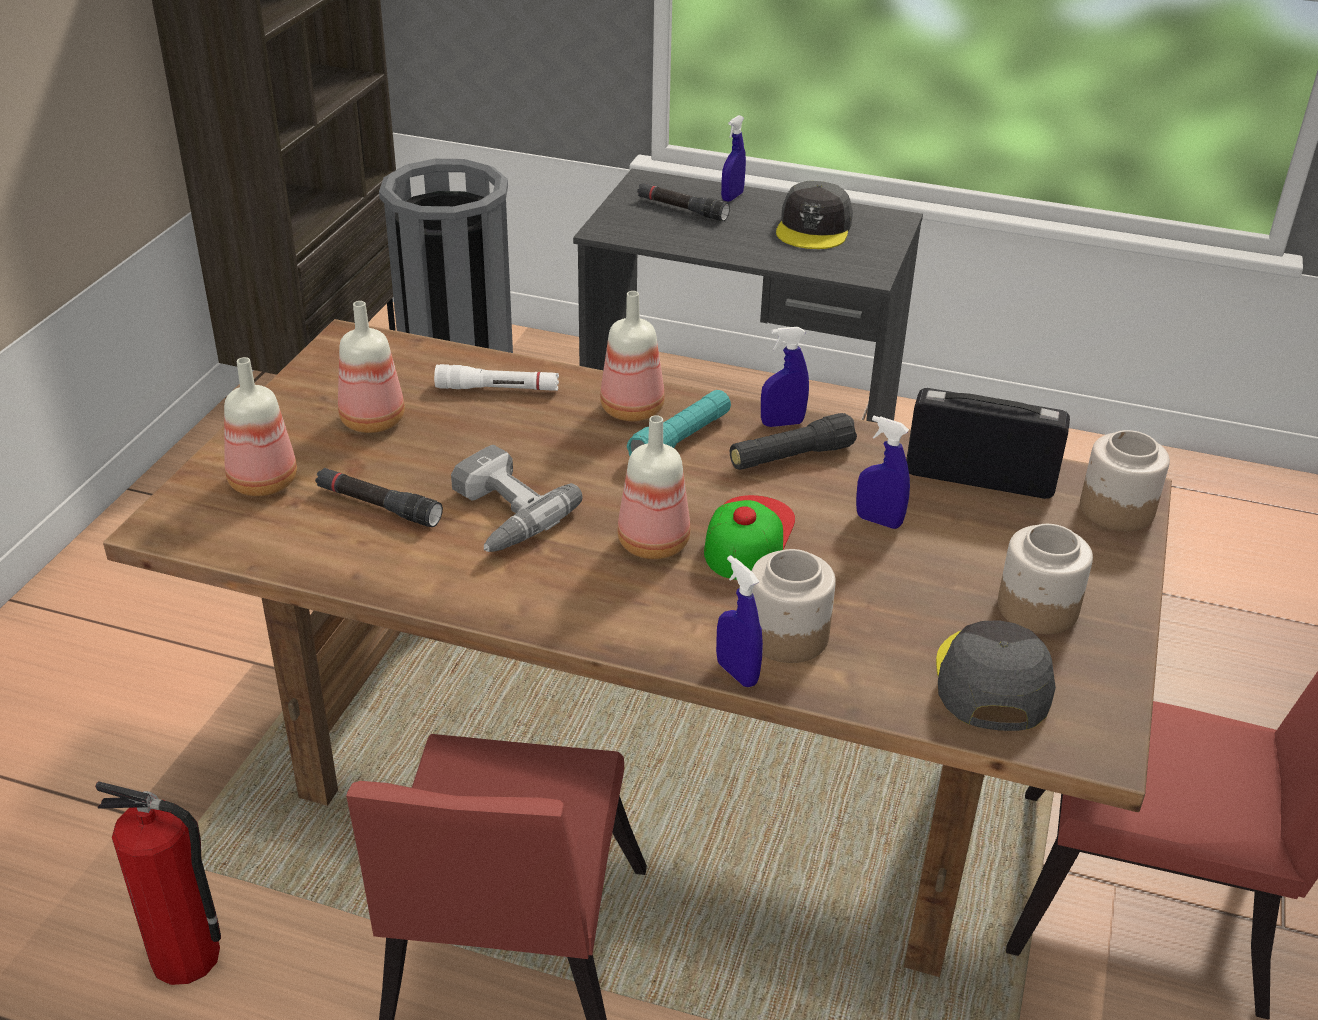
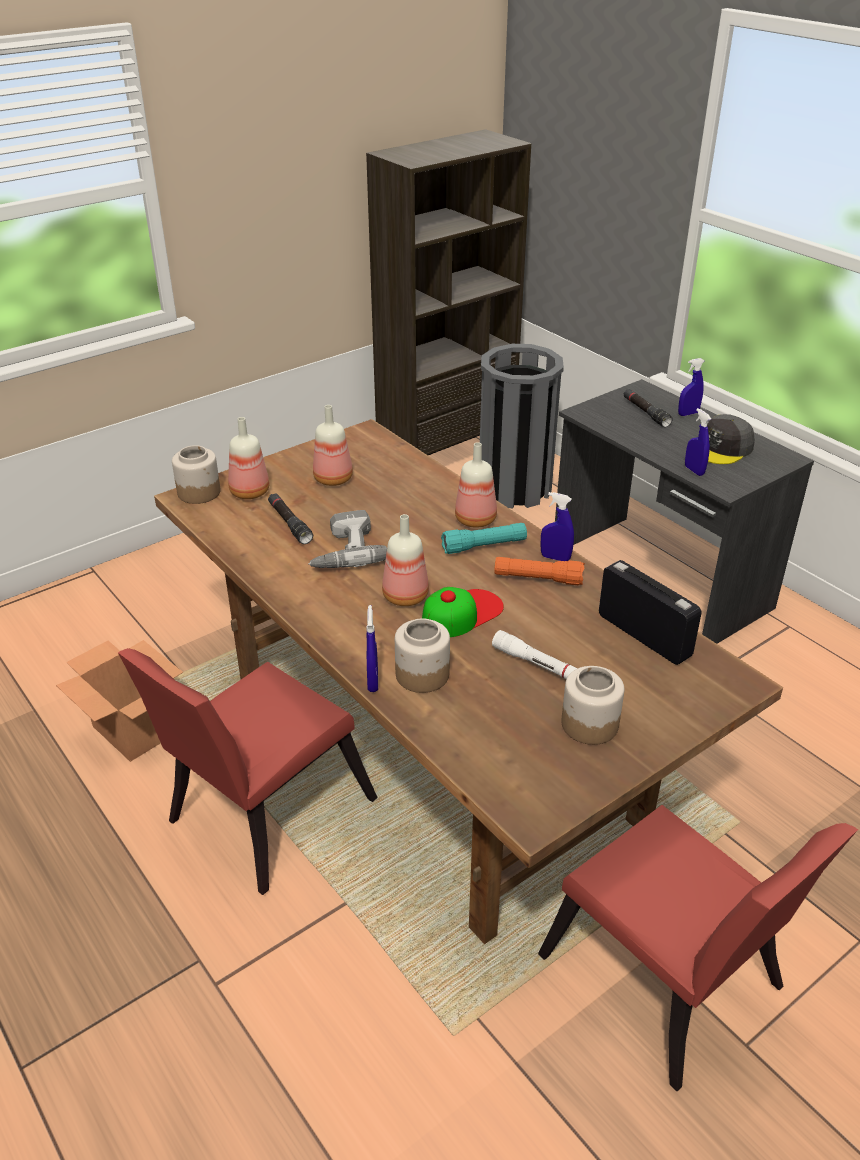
camera: 35 degrees right, 0 degrees up
fire extinguisher [95,781,221,985] -> cardboard box [56,640,183,762]
white flashlight [434,364,559,391] -> white flashlight moved to [492,630,578,679]
black flashlight [730,413,857,470] -> orange flashlight [494,557,585,586]
blue spray bottle [856,416,910,529] -> blue spray bottle moved to [685,408,711,476]
grey cap [936,620,1056,731] -> none
jar [1080,430,1170,531] -> jar moved to [172,445,220,504]

